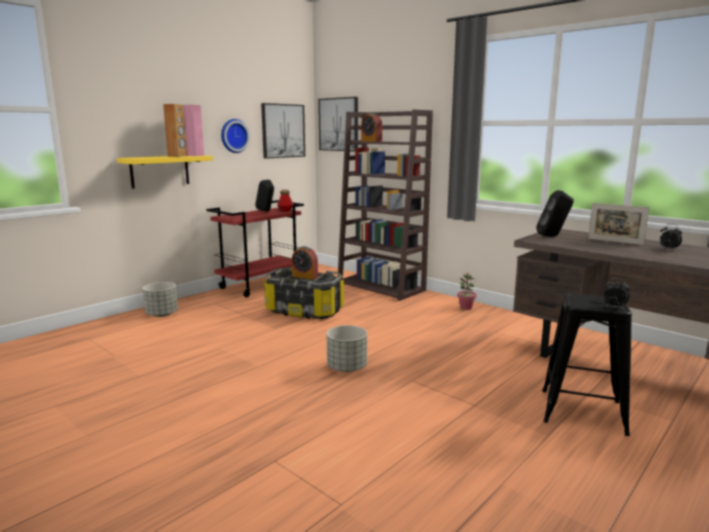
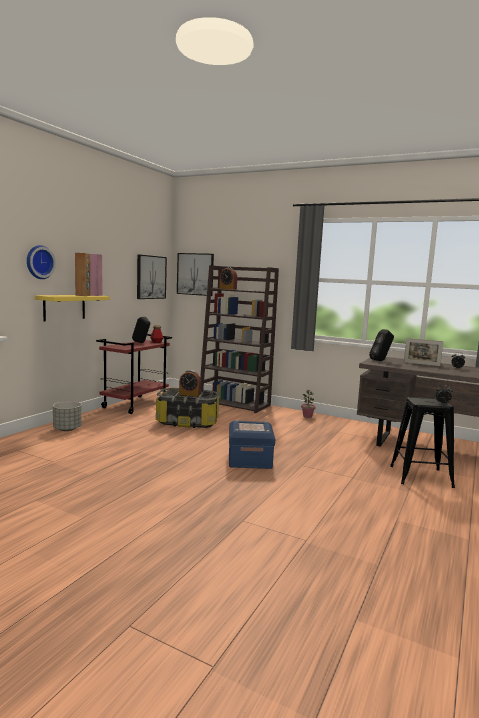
camera: 15 degrees left, 5 degrees down
wall clock [221,119,250,153] -> wall clock moved to [27,245,56,279]
grey planter [327,325,367,372] -> blue storage box [229,420,275,469]

